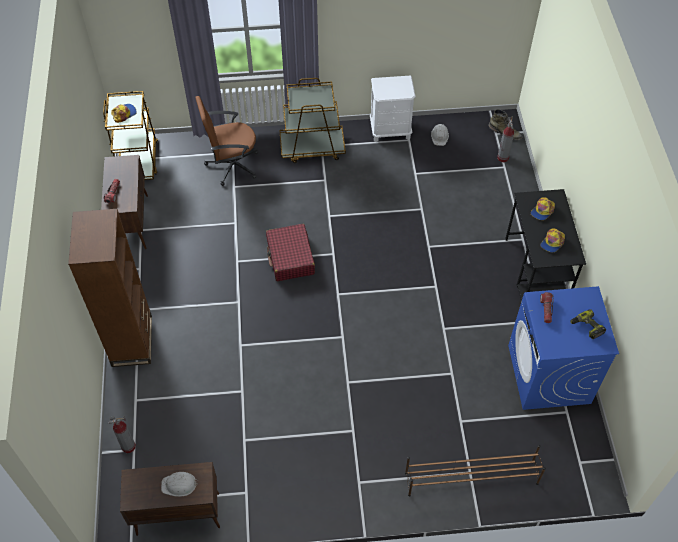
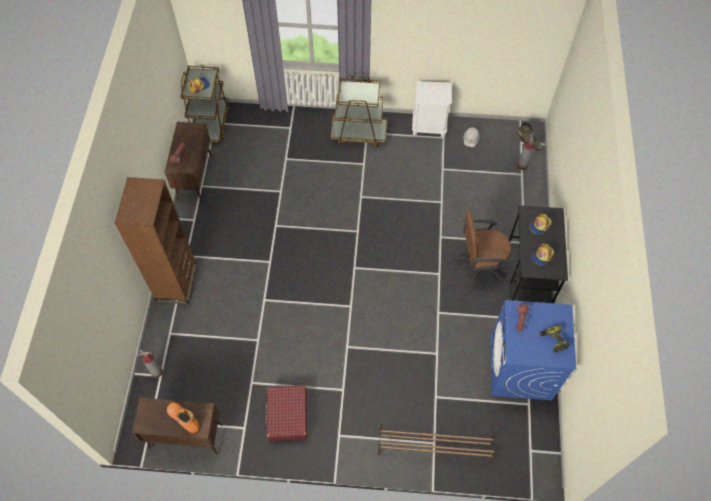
camera: 10 degrees right, 5 degrees up
white hard hat [161,472,198,497] -> orange boot [167,402,199,433]
brown office chair [195,96,258,186] -> brown office chair moved to [454,210,511,286]
red suitcase [266,224,315,281] -> red suitcase moved to [264,385,307,441]

